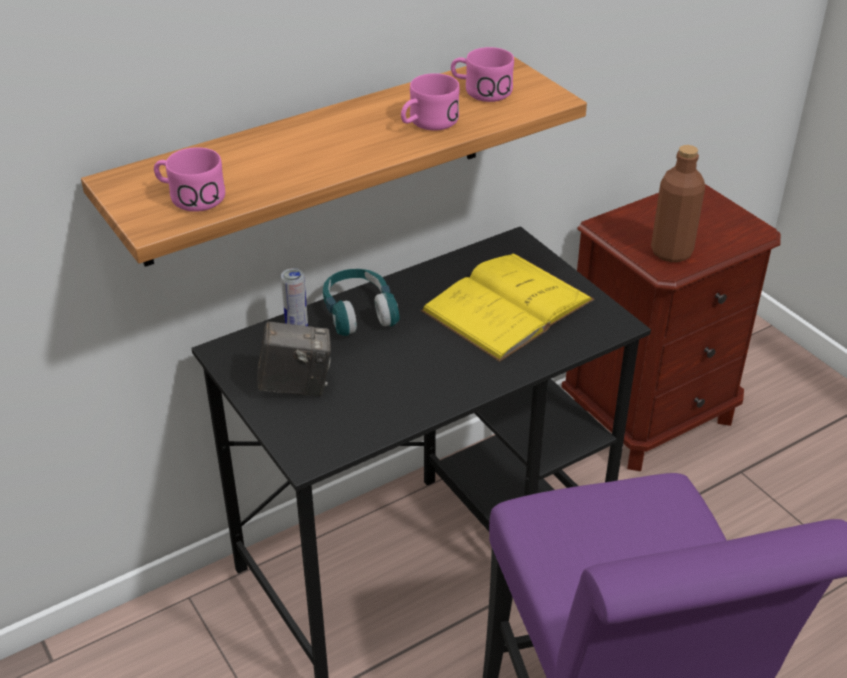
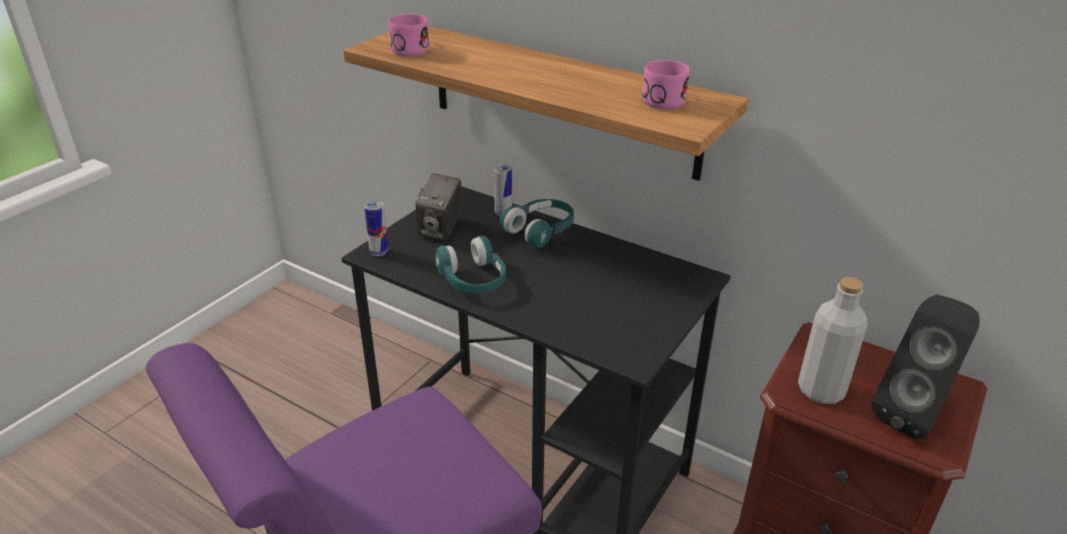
camera: 65 degrees right, 5 degrees down
camera [257,321,331,396] -> camera turned 45 degrees clockwise [416,173,463,241]
pink mug [401,73,460,131] -> none
yellow book [421,253,595,362] -> none
brown bottle [651,145,705,262] -> grey bottle [798,277,868,404]
none -> can [364,200,389,256]
none -> turquoise headphones [435,236,506,293]
none -> black speaker [872,294,980,439]

